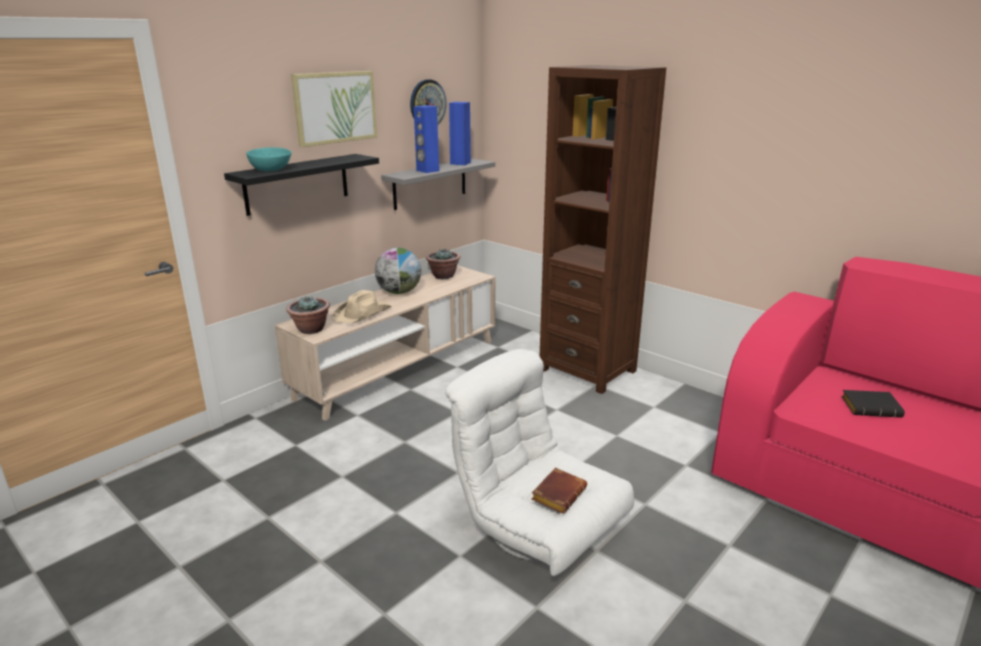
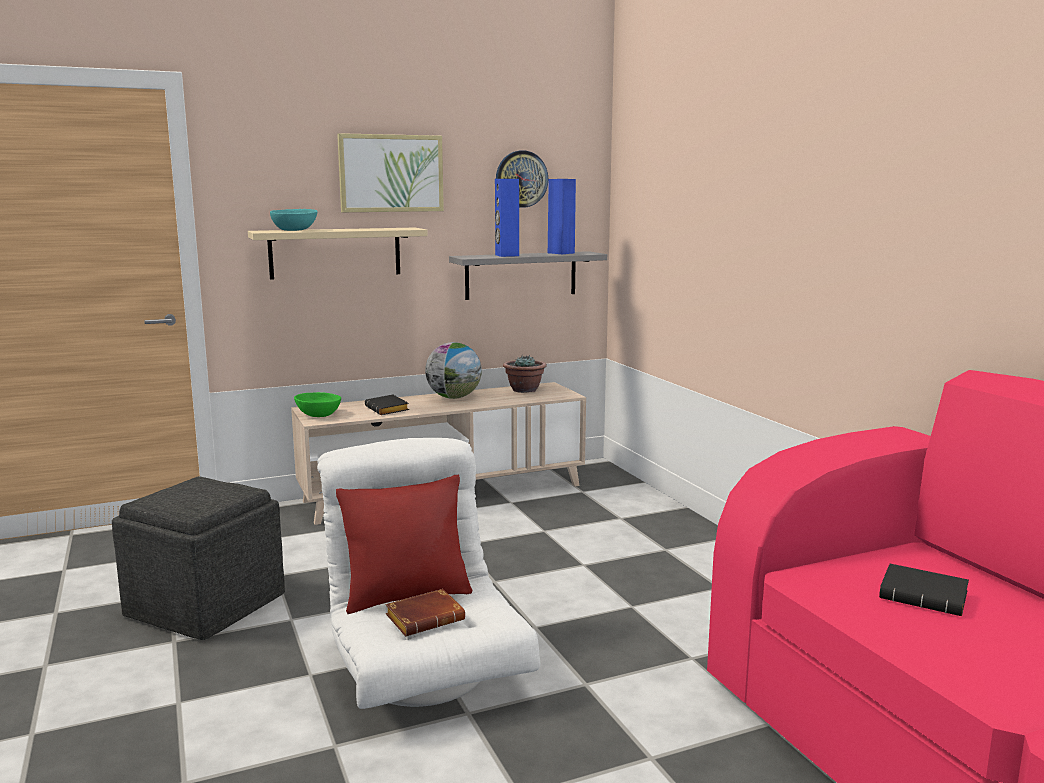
camera: 25 degrees right, 10 degrees down
black shelf [224,154,379,216] -> beige shelf [248,228,428,280]
potted plant [286,296,330,334] -> green bowl [294,392,341,417]
beige hat [332,290,392,323] -> black book [365,395,409,415]
brown bookcase [540,65,666,394] -> none
none -> grey ottoman [112,476,285,640]
none -> red pillow [336,475,472,614]

